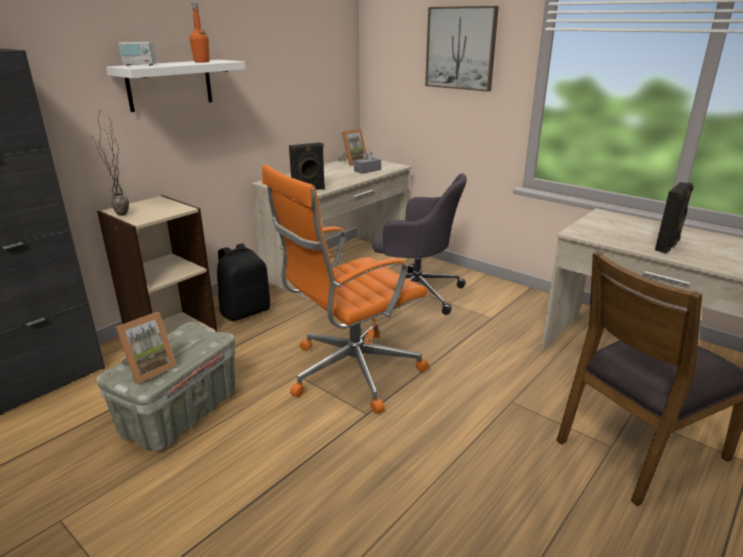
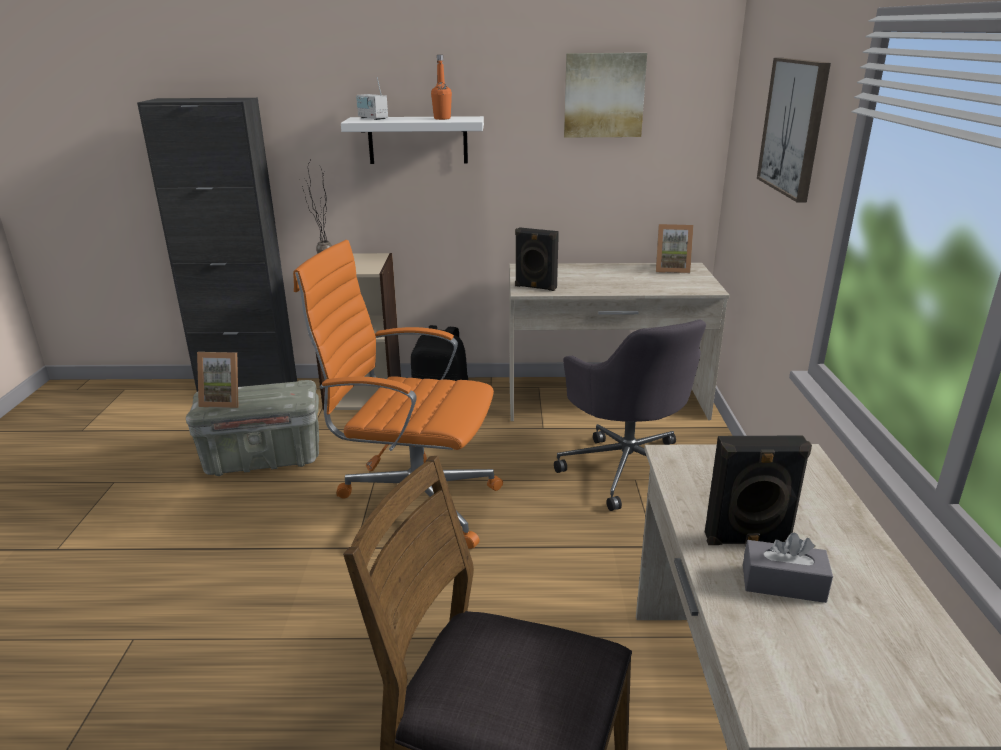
camera: 50 degrees right, 0 degrees up
grey tissue box [354,150,381,174] -> grey tissue box moved to [743,532,833,603]
none -> picture [564,53,647,137]

